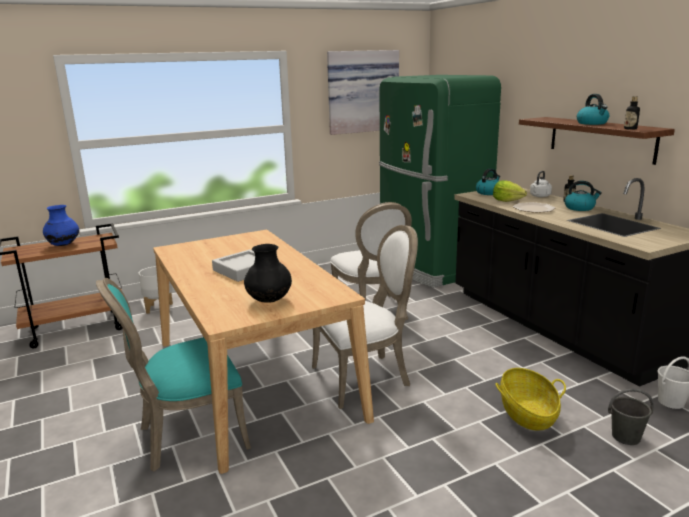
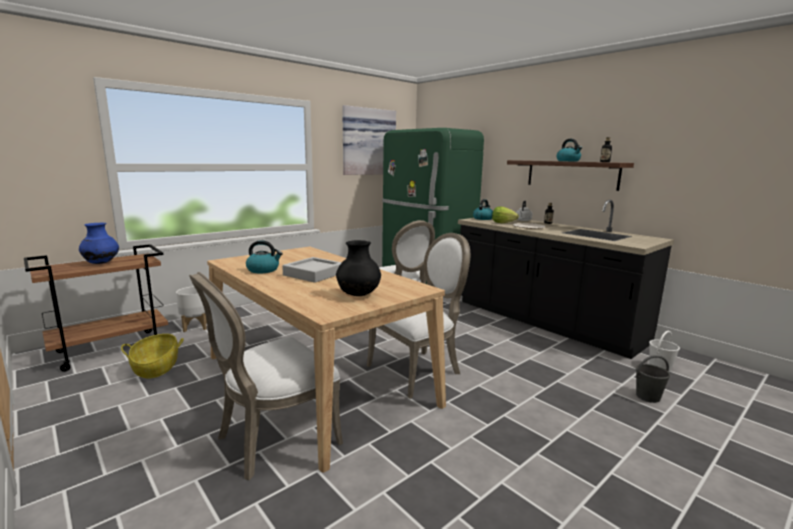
camera: 15 degrees left, 5 degrees down
turquoise chair [96,278,251,471] -> white chair [189,272,343,480]
basket [496,368,566,430] -> basket moved to [121,334,184,378]
kettle [565,181,602,211] -> kettle moved to [246,240,283,273]

